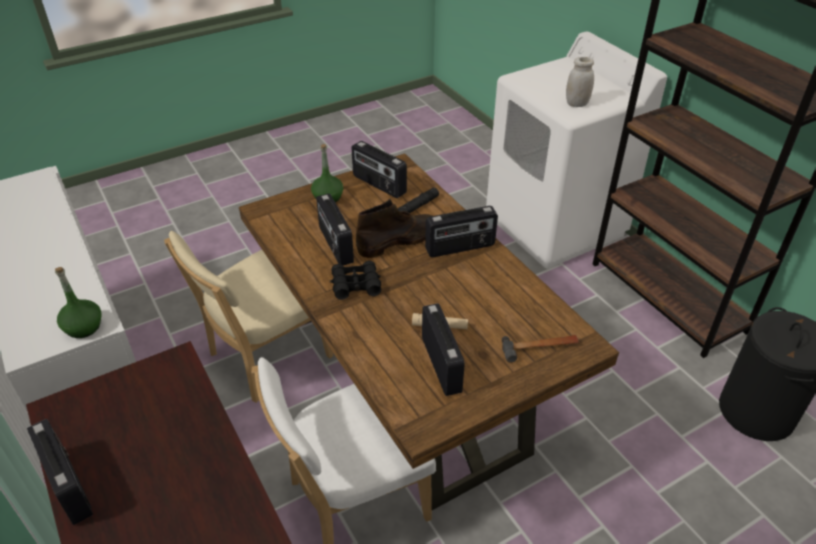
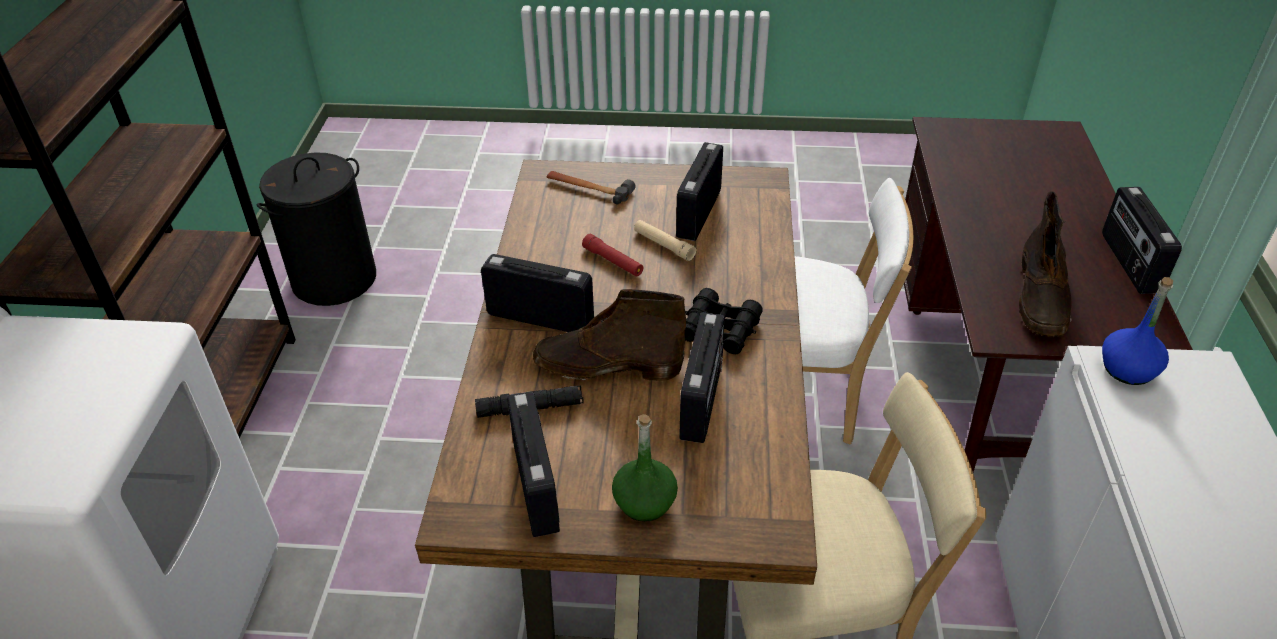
camera: 145 degrees left, 0 degrees up
green bottle [55,267,101,338] -> blue bottle [1102,277,1173,385]
white jar [566,57,594,107] -> none
none -> red flashlight [582,234,643,277]
none -> brown boot [1019,191,1072,337]

